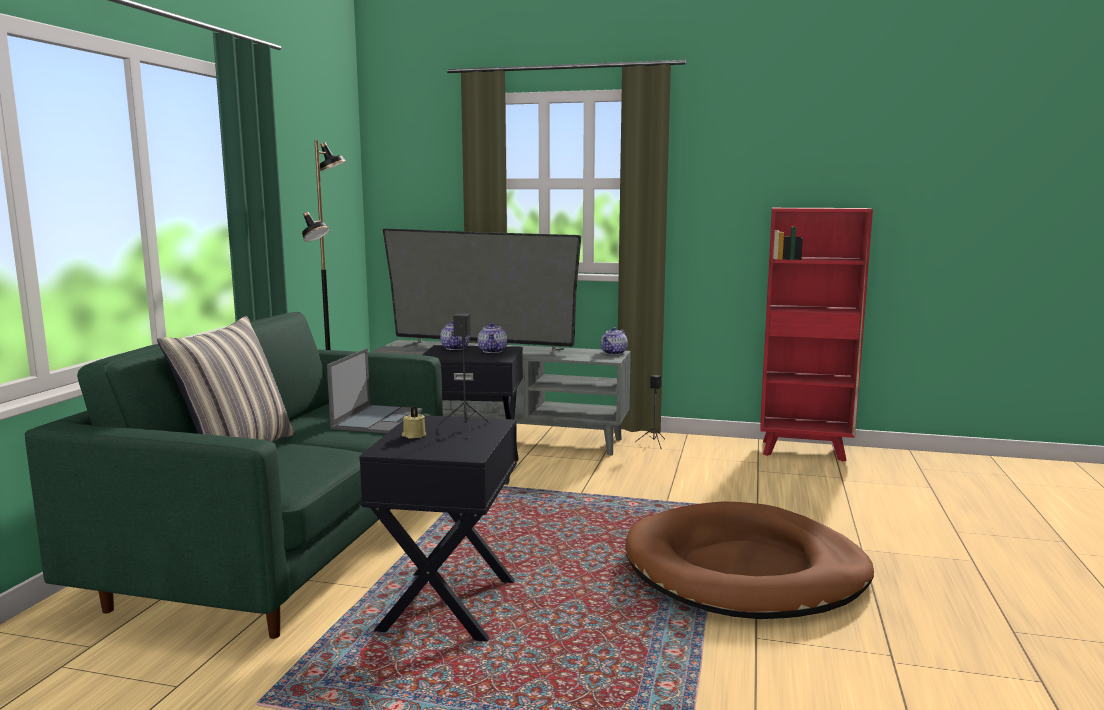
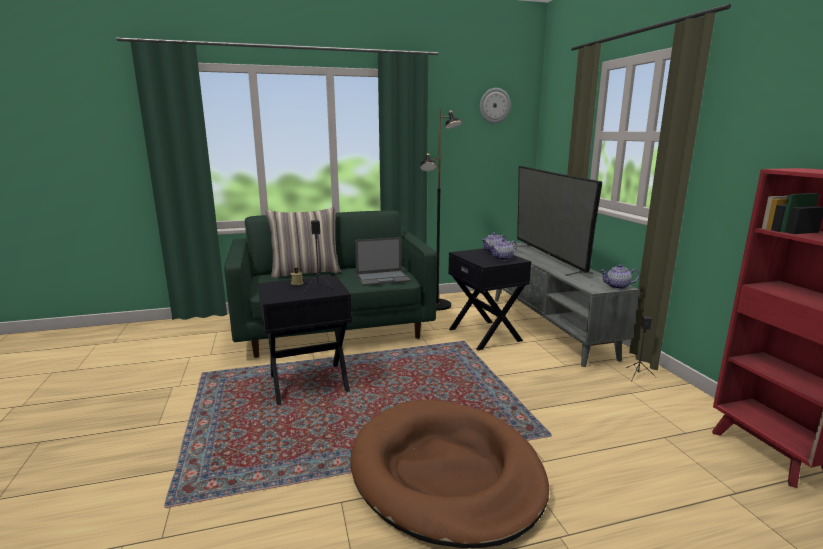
camera: 60 degrees right, 5 degrees up
none -> wall clock [480,88,511,124]

